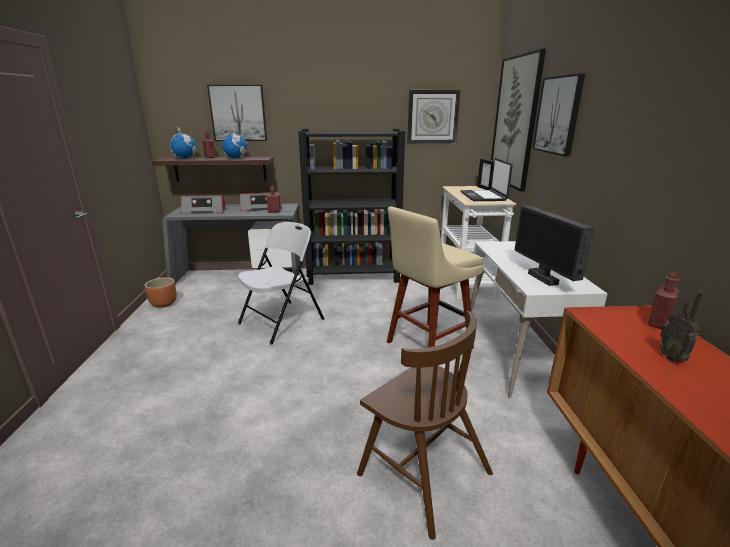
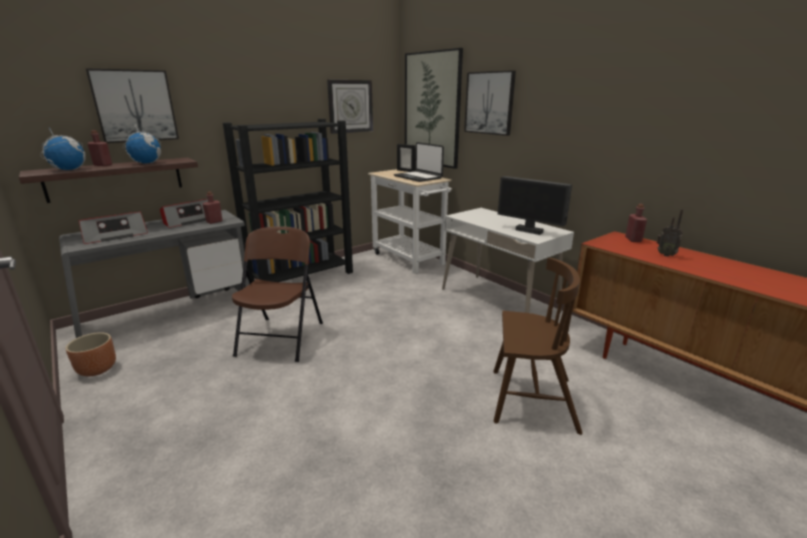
camera: 35 degrees left, 0 degrees up
white chair [238,222,324,344] -> brown chair [232,226,323,362]
beige stool [387,206,484,349] -> none

